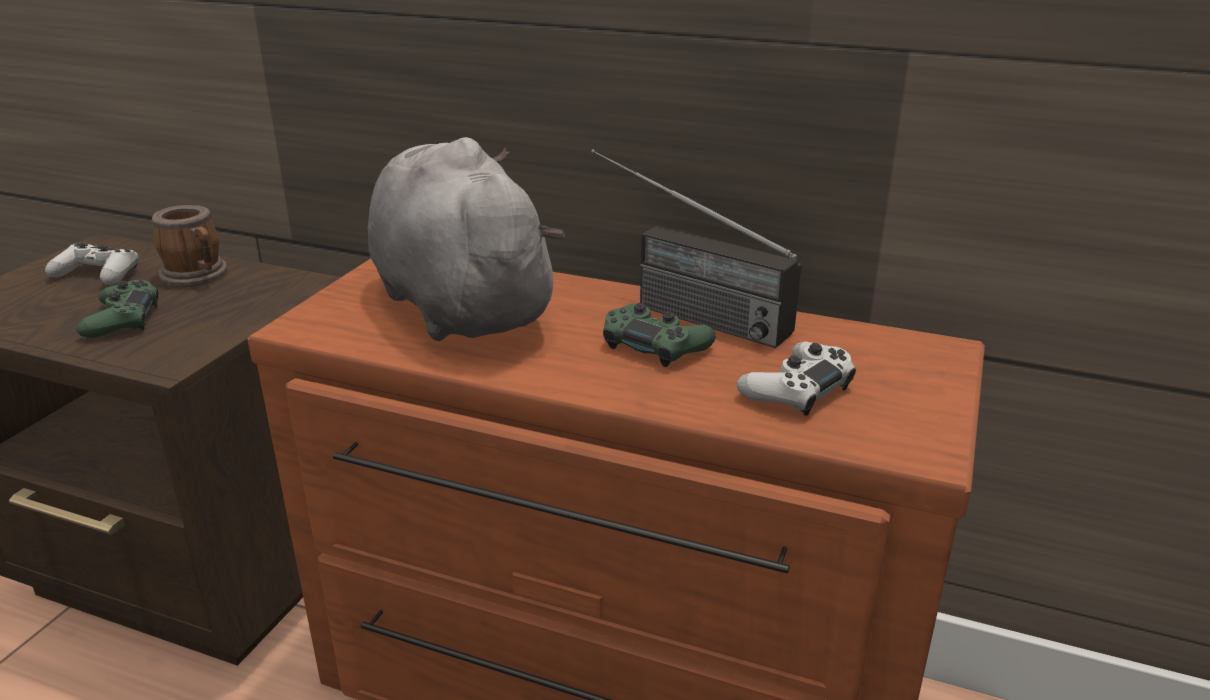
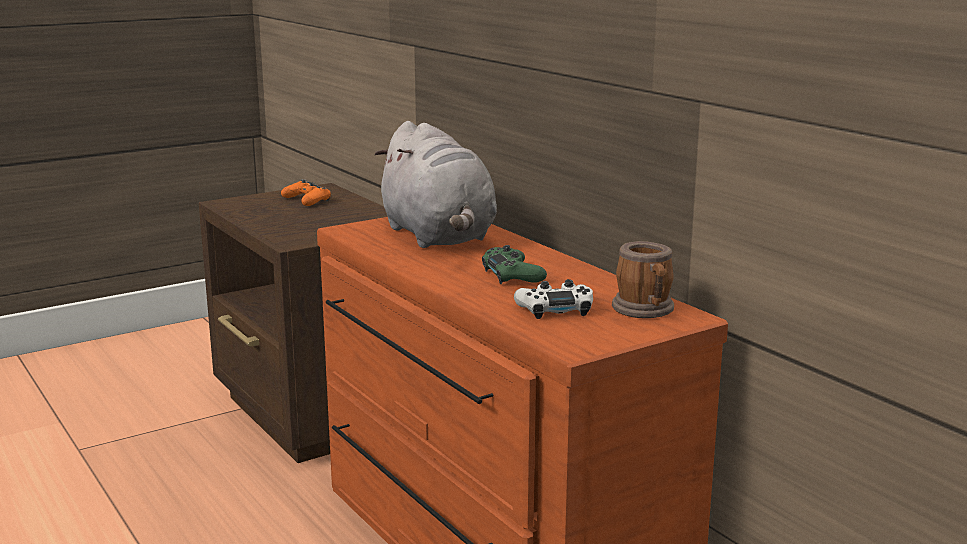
camera: 35 degrees right, 10 degrees down
white game controller [45,242,139,285] -> orange game controller [281,179,331,206]
green game controller [76,280,159,338] -> none
mug [152,205,228,287] -> mug moved to [612,241,674,318]
grey plush toy [368,137,565,341] -> grey plush toy turned 150 degrees clockwise [374,121,497,248]
radio [591,149,801,348] -> none

